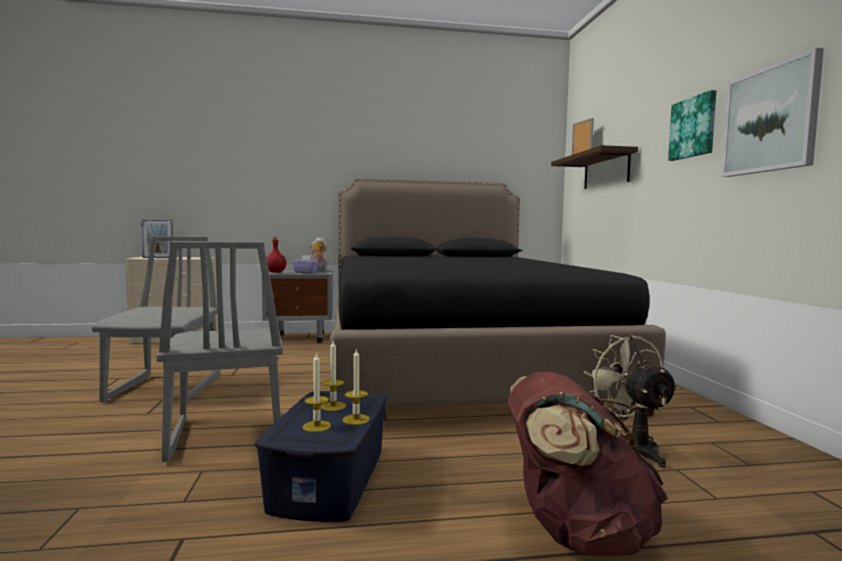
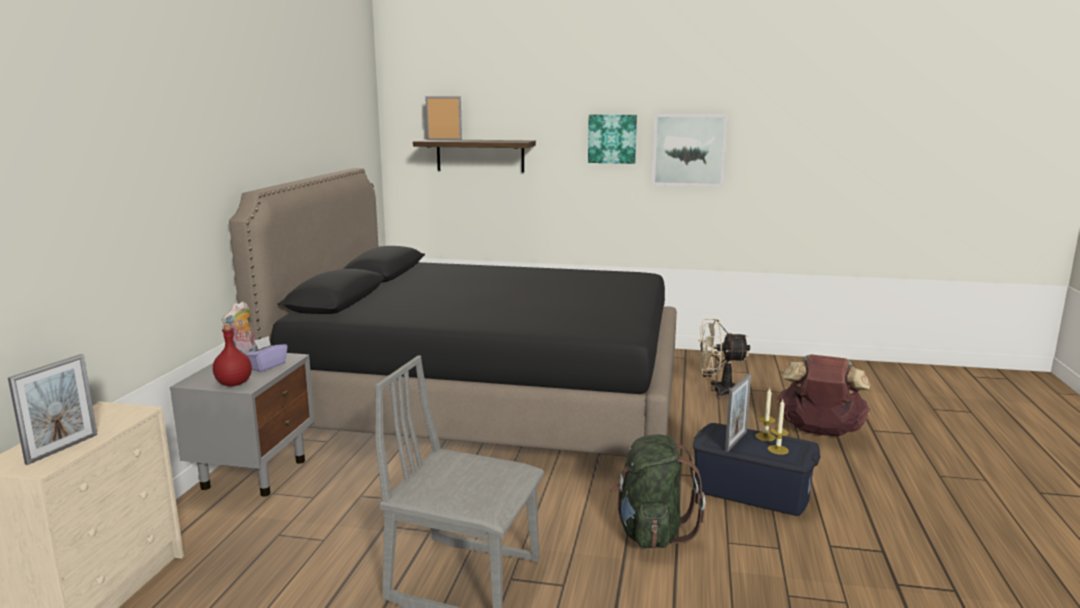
camera: 70 degrees left, 10 degrees up
grey chair [156,241,283,462] -> green backpack [610,434,706,549]
candle [321,341,346,411] -> picture frame [725,374,751,452]

